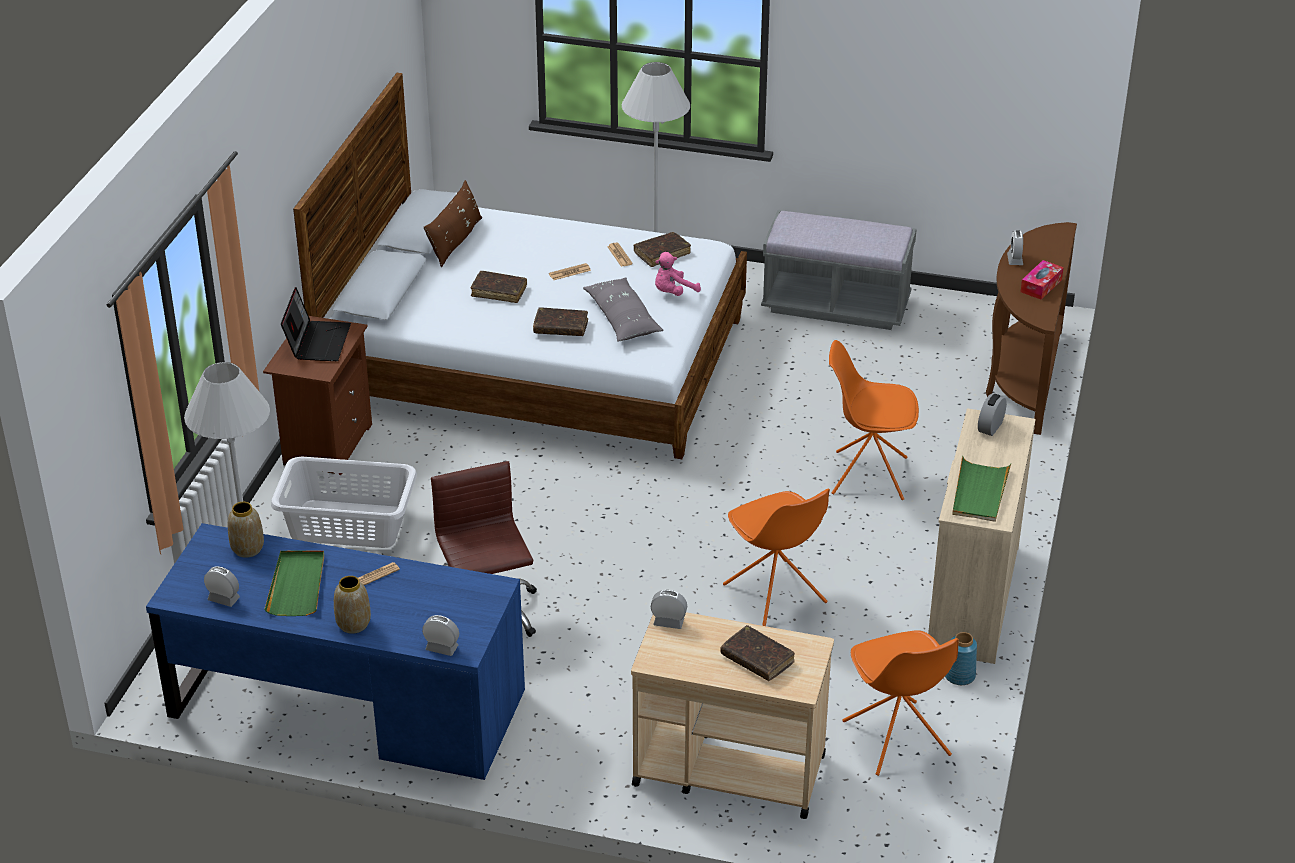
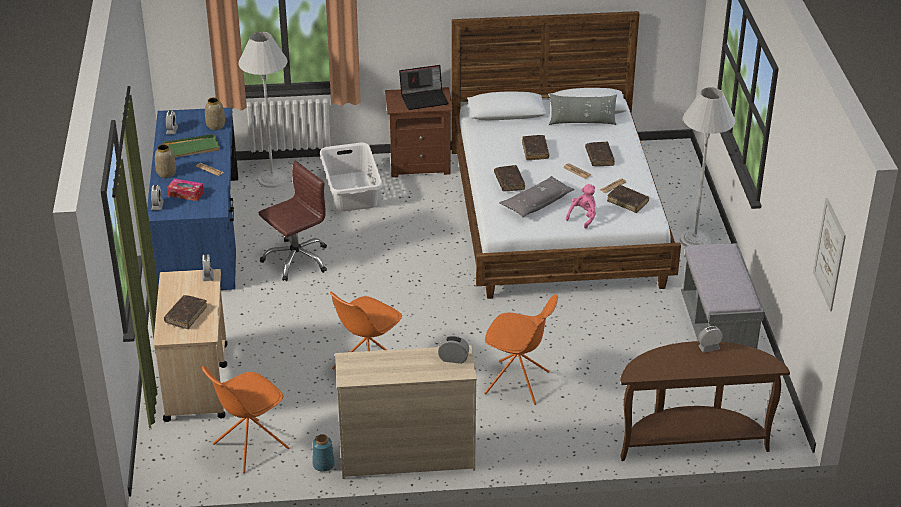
camera: 70 degrees right, 0 degrees up
brown pillow [424,180,482,267] -> grey pillow [549,94,617,125]
pink plush toy [655,252,701,296] -> pink plush toy turned 90 degrees clockwise [566,184,596,228]
orange chair [829,340,919,500] -> orange chair turned 120 degrees clockwise [484,294,558,405]
green tray [952,456,1011,522] -> none
tissue box [1021,260,1064,300] -> tissue box moved to [167,179,204,201]
none -> brown book [585,142,615,166]
none -> picture [813,198,846,311]

